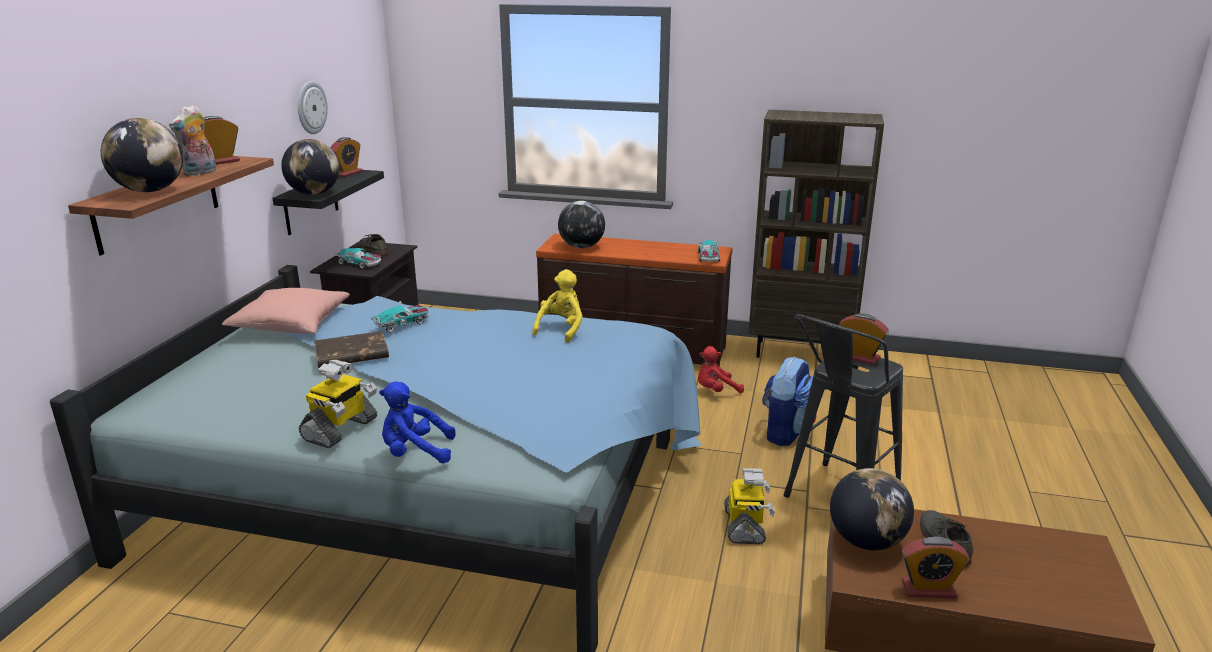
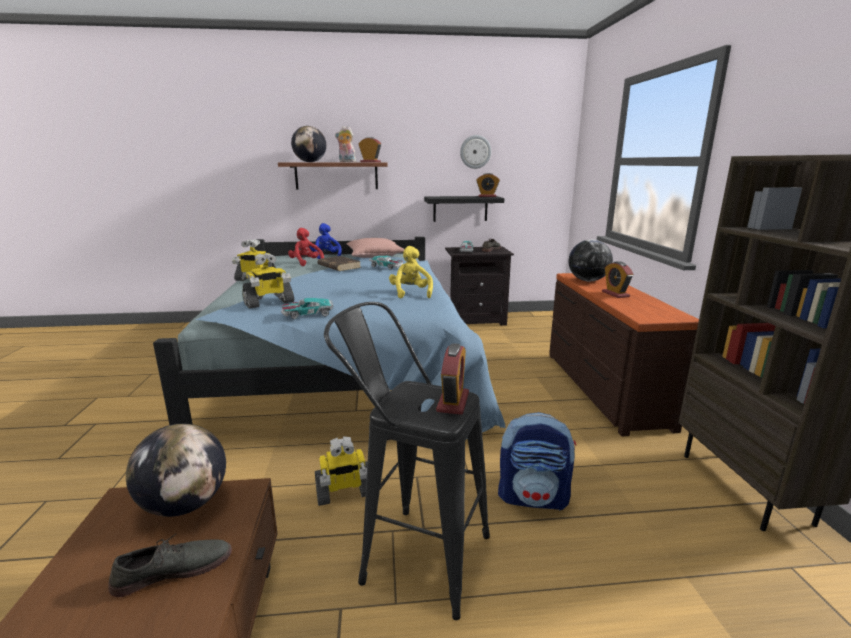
camera: 70 degrees right, 5 degrees down
globe [281,139,340,195] -> none
blue plush toy [379,381,455,463] -> blue plush toy moved to [310,223,342,259]
yellow plush toy [532,269,583,343] -> yellow plush toy turned 105 degrees counterclockwise [389,246,433,298]
toy car [698,240,720,262] -> toy car moved to [281,298,333,319]
red plush toy [698,346,744,393] -> red plush toy moved to [288,228,324,266]
alarm clock [902,537,970,599] -> alarm clock moved to [602,261,633,298]
none -> toy robot [242,253,294,309]

